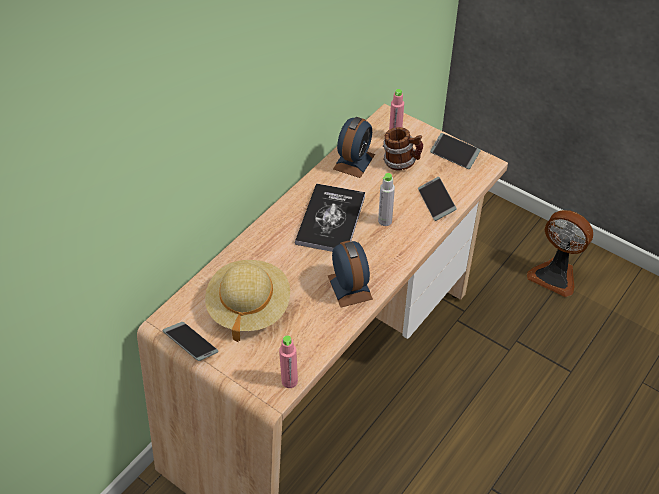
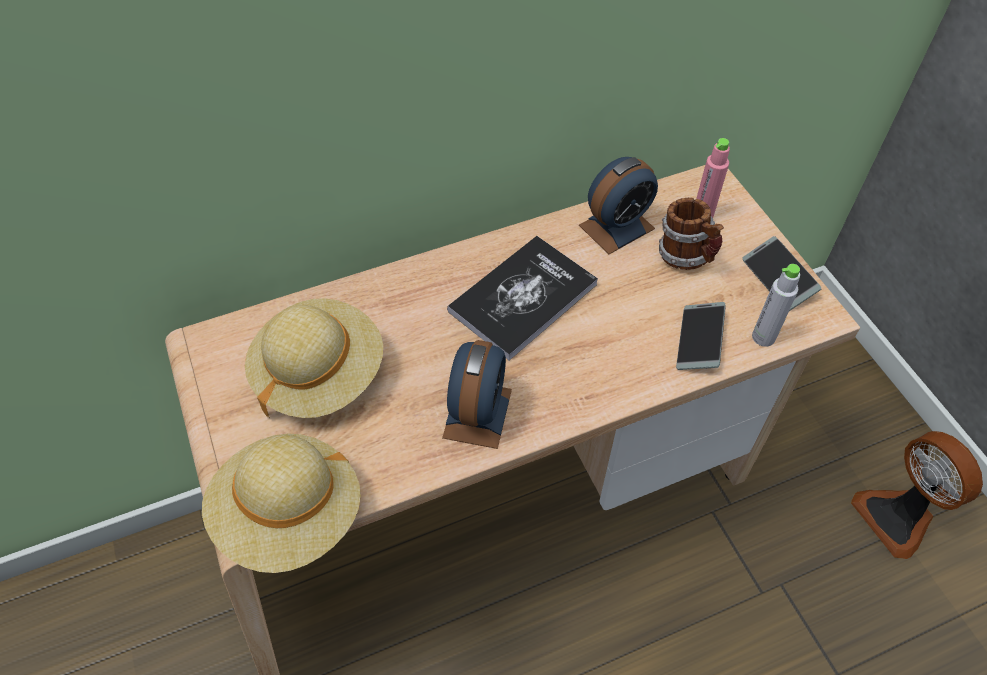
camera: 30 degrees right, 5 degrees up
phone [162,322,218,361] -> none
pink bottle [279,336,298,388] -> beige hat [202,433,361,573]
grey bottle [378,173,395,226] -> grey bottle moved to [752,264,800,347]

